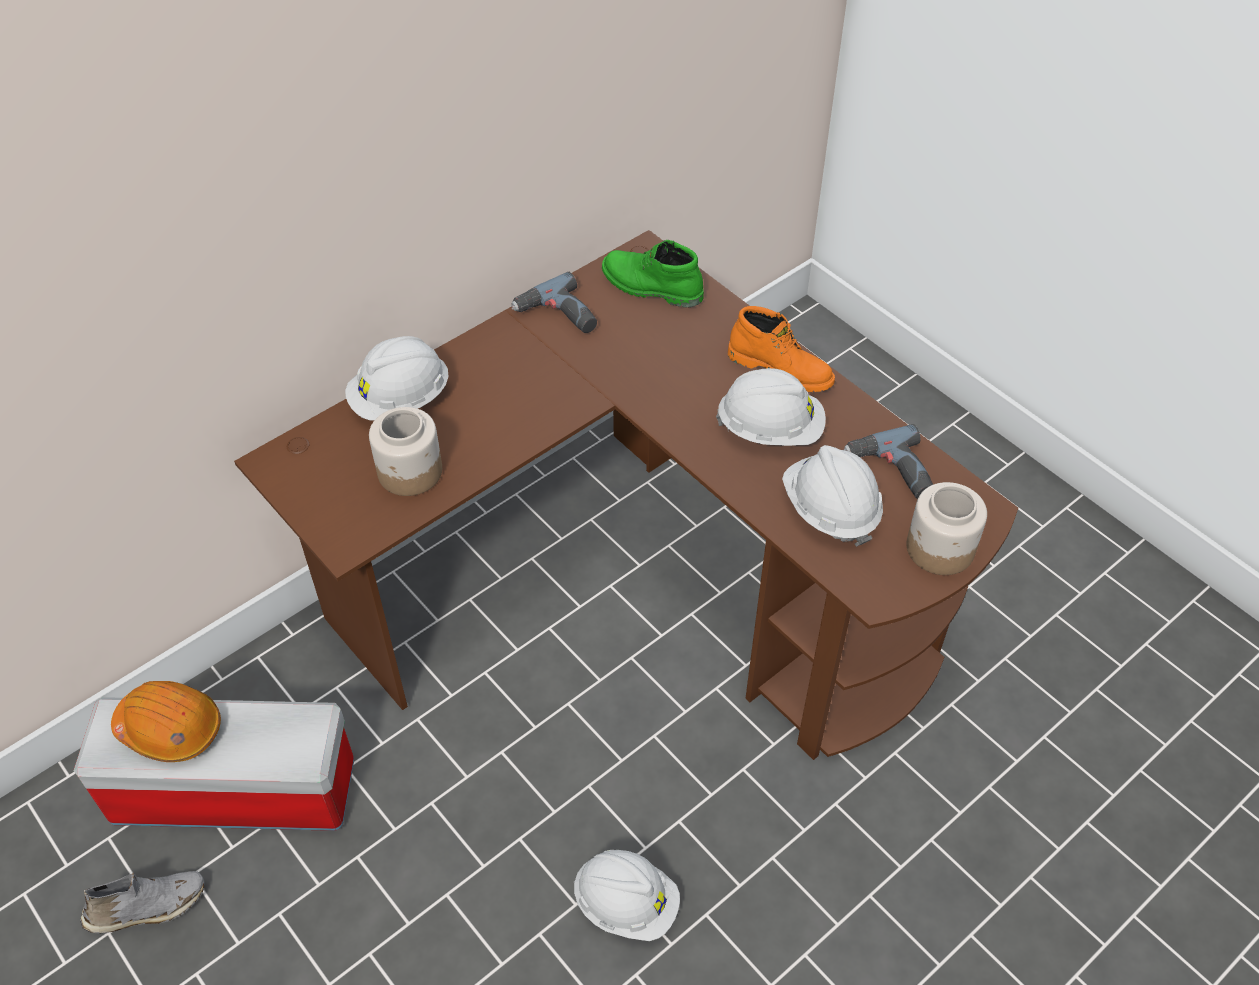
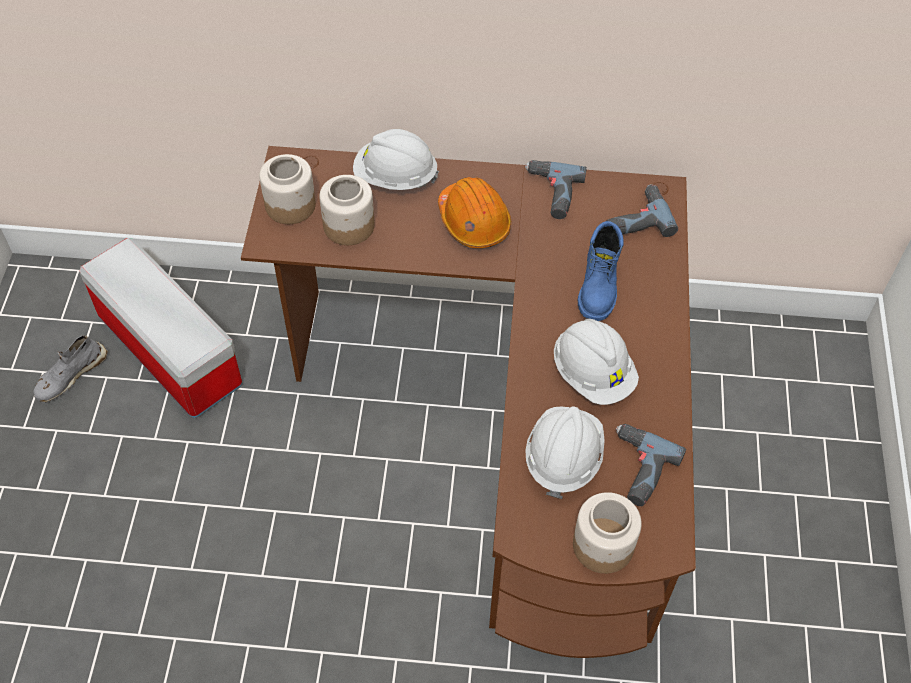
camera: 45 degrees right, 5 degrees up
grey shoe [80,871,205,934] -> grey shoe turned 105 degrees clockwise [33,335,108,403]
orange hard hat [111,681,221,762] -> orange hard hat moved to [438,177,511,248]
white hard hat [574,850,680,941] -> none
green boot [602,240,704,307] -> power drill [607,184,678,237]
orange boot [728,306,835,392] -> none
none -> jar [259,154,316,224]
none -> blue boot [578,221,624,321]

